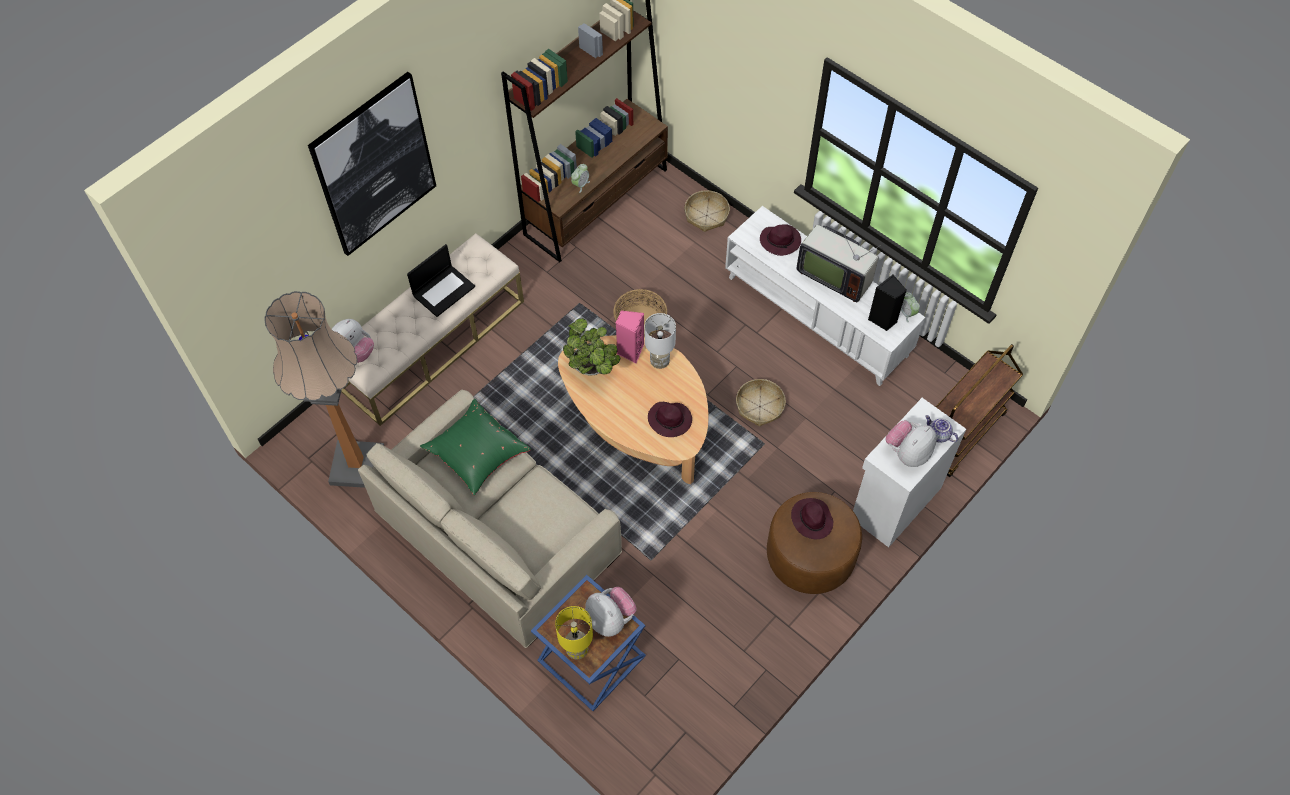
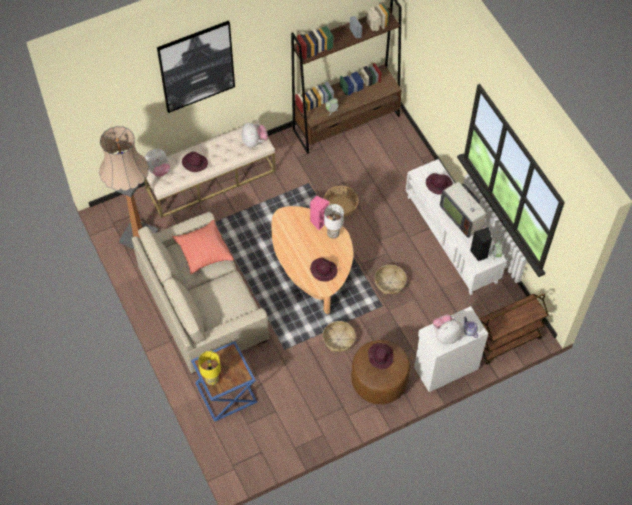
camera: 20 degrees right, 0 degrees up
laptop [407,244,475,317] -> none
green pillow [420,399,531,496] -> red pillow [172,219,234,275]
potted plant [563,318,620,376] -> none
plush toy [585,587,637,637] -> plush toy moved to [242,123,268,148]
basket [684,190,730,232] -> basket moved to [323,321,356,352]
none -> purple hat [182,152,208,172]

